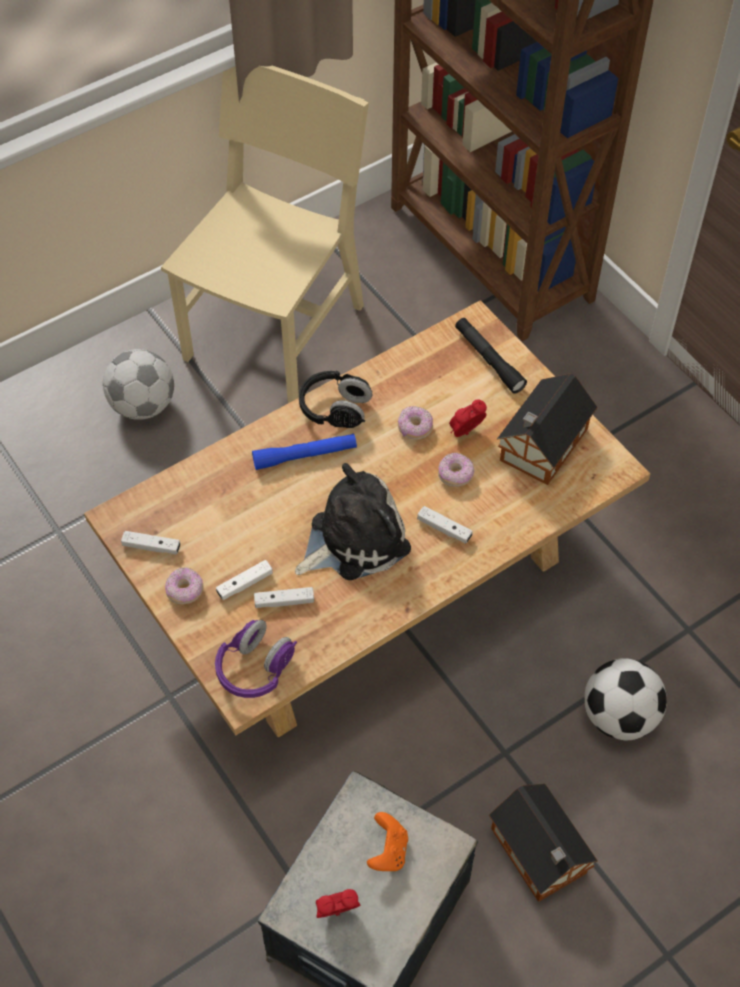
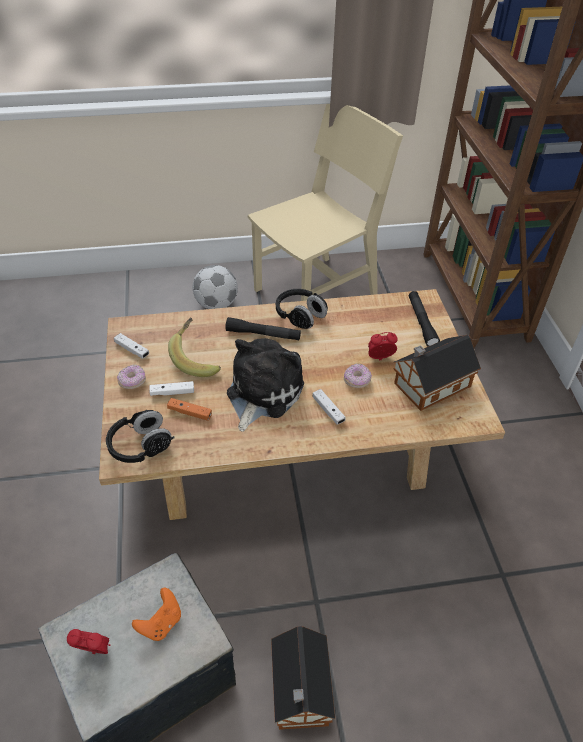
camera: 25 degrees right, 10 degrees down
purple headphones [215,620,297,698] -> black headphones [106,410,175,463]
blue flashlight [252,434,357,470] -> black flashlight [225,317,301,341]
white game controller [254,587,314,608] -> orange game controller [167,398,212,421]
plush toy [295,463,411,580] -> plush toy turned 60 degrees counterclockwise [227,338,304,432]
donut [398,406,433,440] -> none
football [585,658,666,740] -> none
none -> banana [168,318,221,377]

